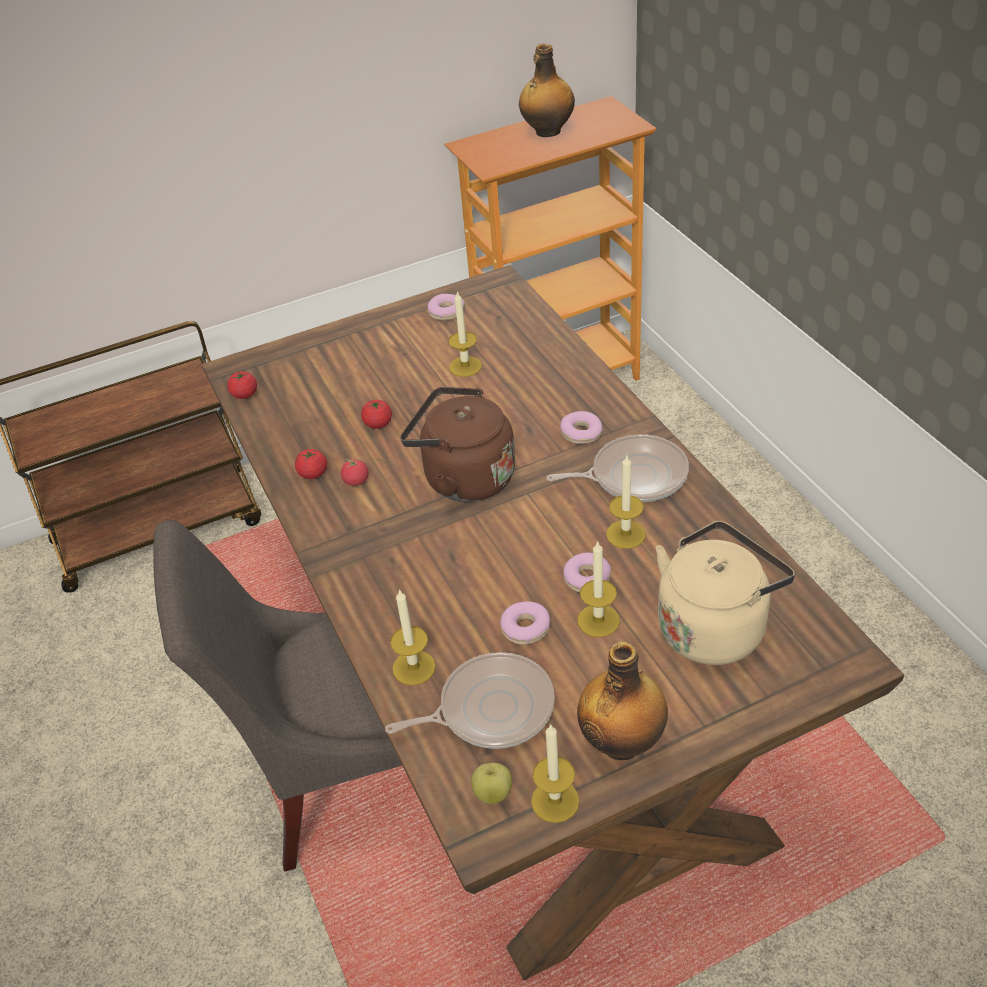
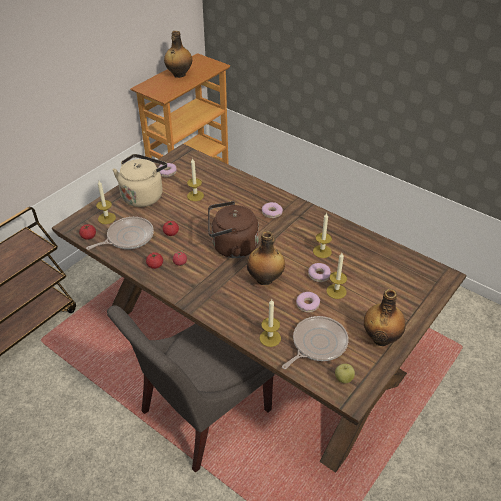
camera: 30 degrees left, 0 degrees up
candle [531,724,580,823] -> candle moved to [96,181,116,224]
frying pan [546,434,689,502] -> frying pan moved to [86,217,154,250]
beige kettle [656,521,795,665] -> beige kettle moved to [112,154,167,207]
none -> bottle [247,231,285,285]

